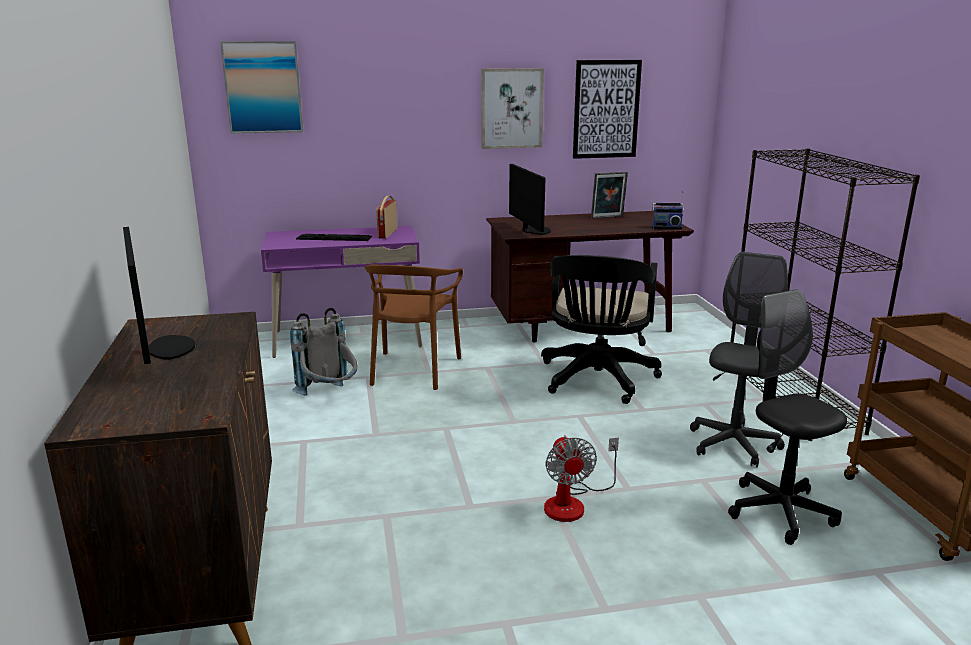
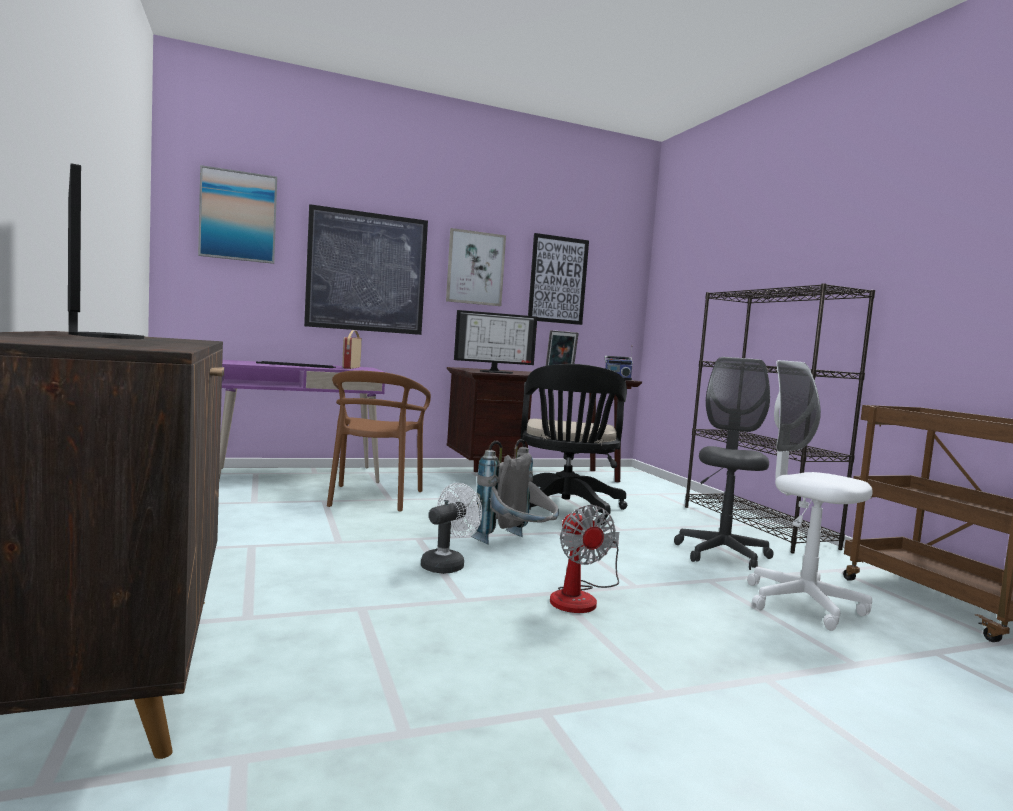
camera: 10 degrees left, 15 degrees down
grey backpack [290,308,358,395] -> grey backpack moved to [471,439,559,545]
monitor [509,164,551,235] -> monitor turned 105 degrees clockwise [454,310,537,374]
black office chair [728,289,847,545] -> white office chair [747,360,873,631]
none -> picture [304,204,428,335]
none -> white fan [421,483,482,574]

